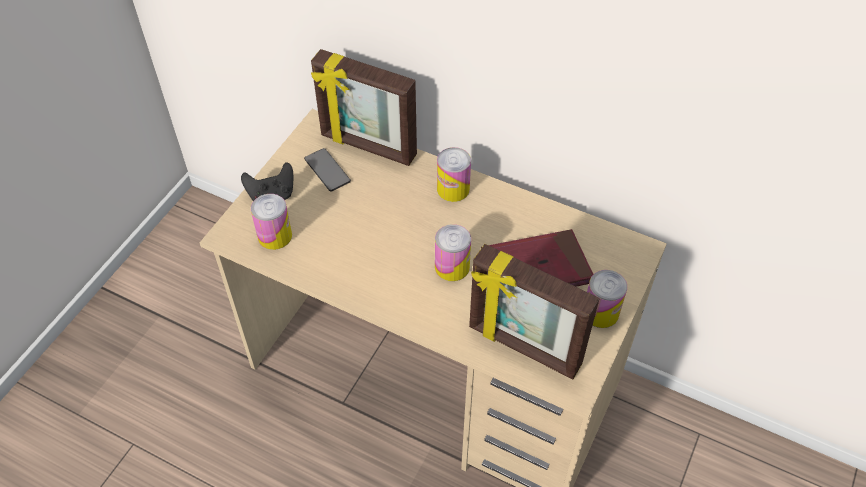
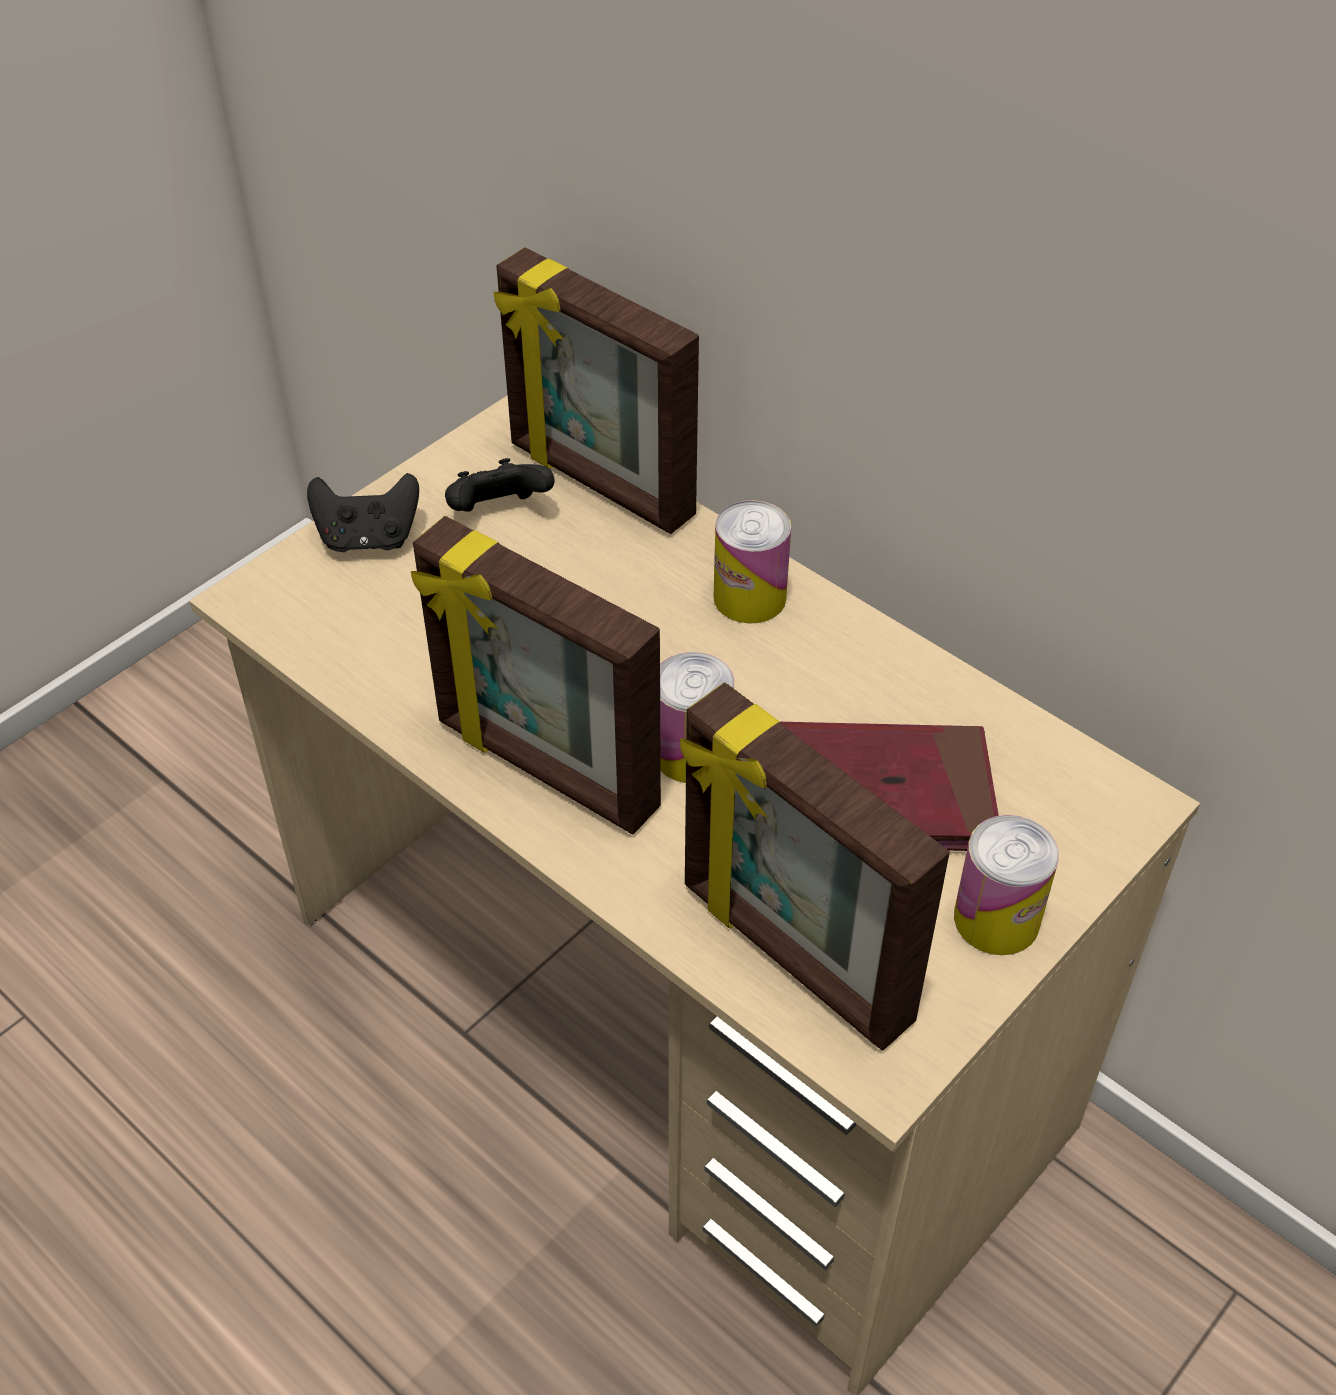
camera: 15 degrees right, 5 degrees down
can [251,194,292,250] -> none
phone [304,148,351,192] -> black game controller [445,458,554,512]
none -> picture frame [411,516,661,834]

